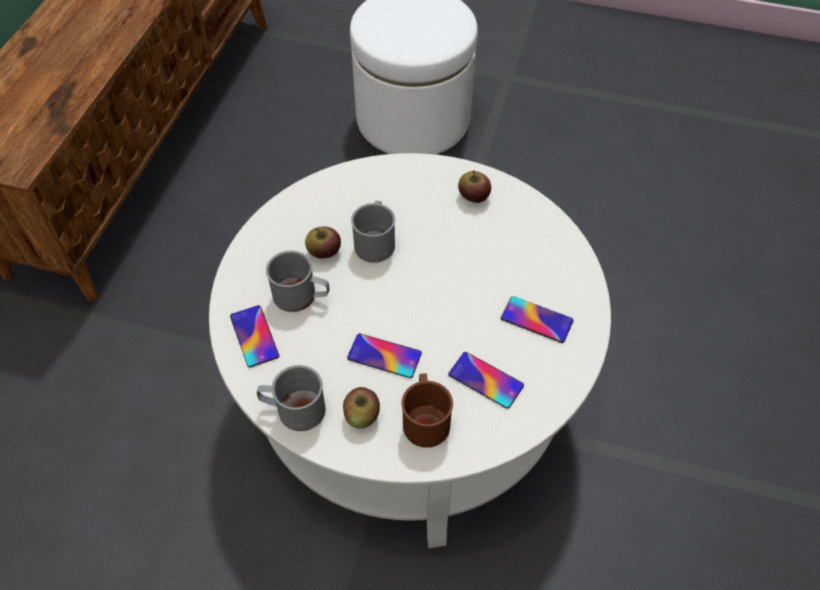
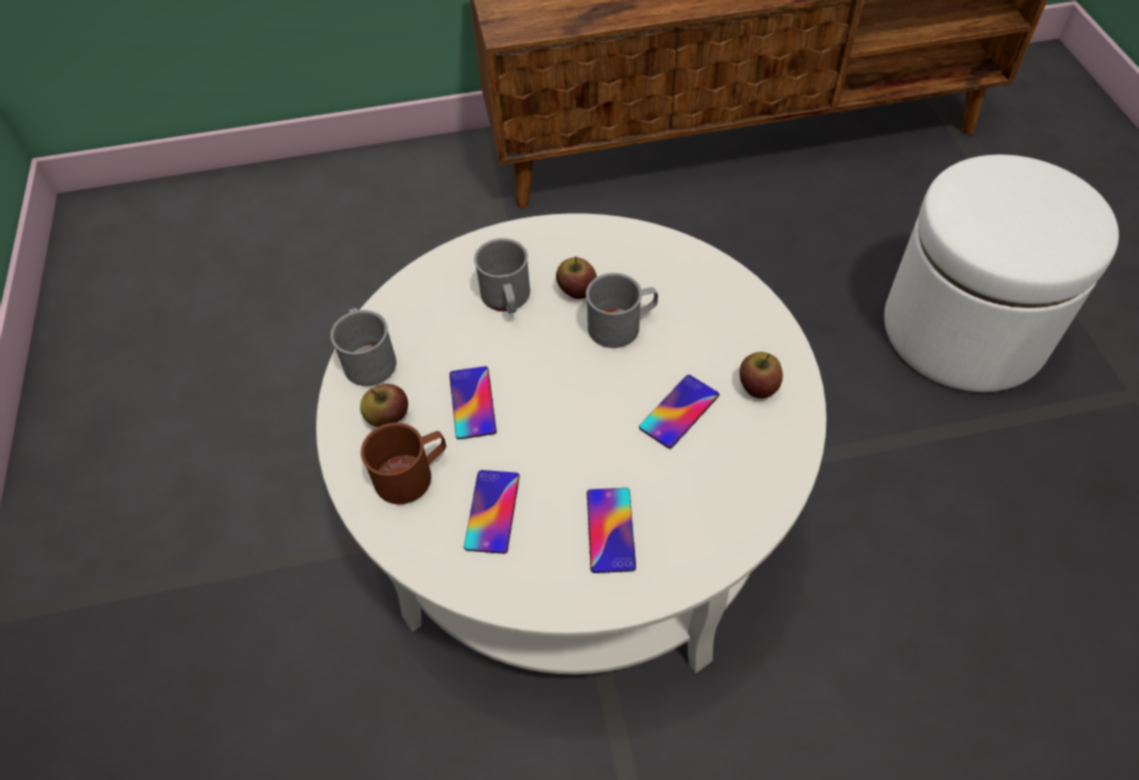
camera: 65 degrees right, 0 degrees up
phone [230,305,279,367] -> phone moved to [639,375,719,449]

